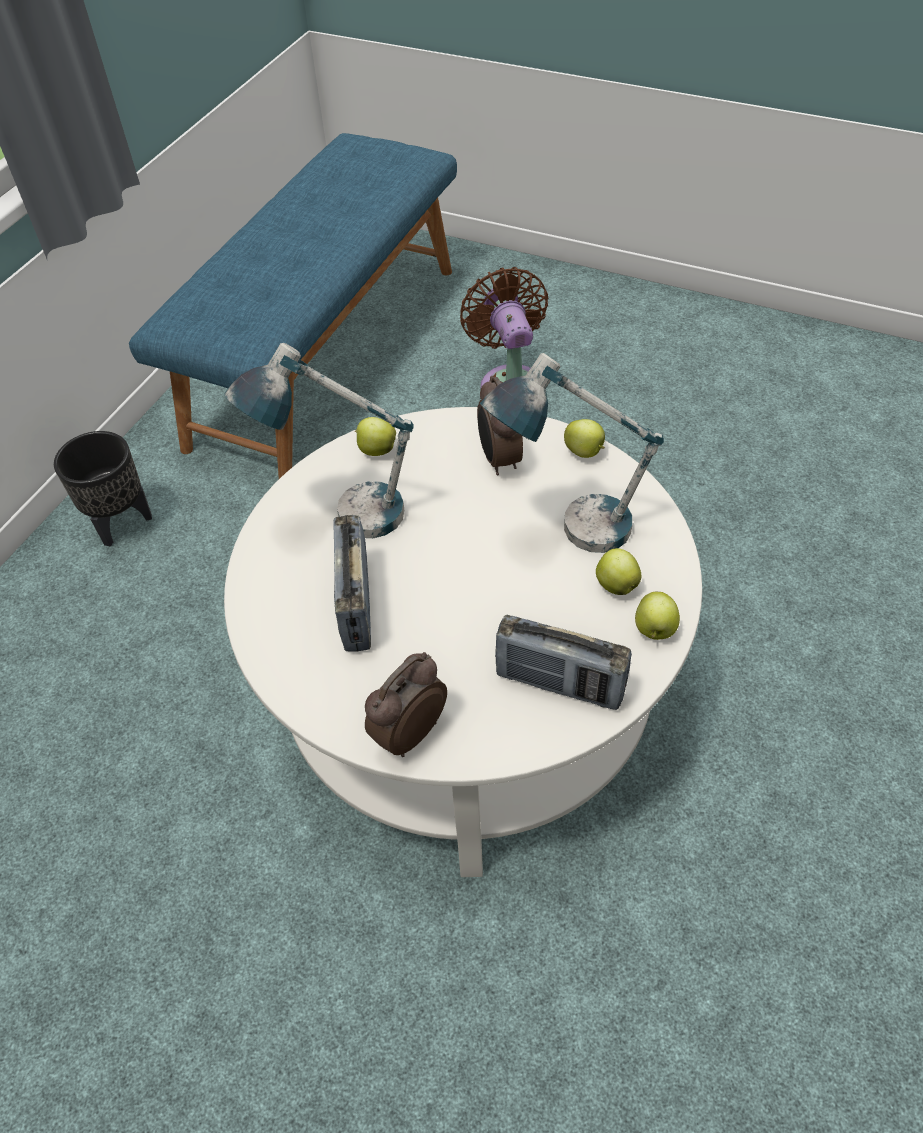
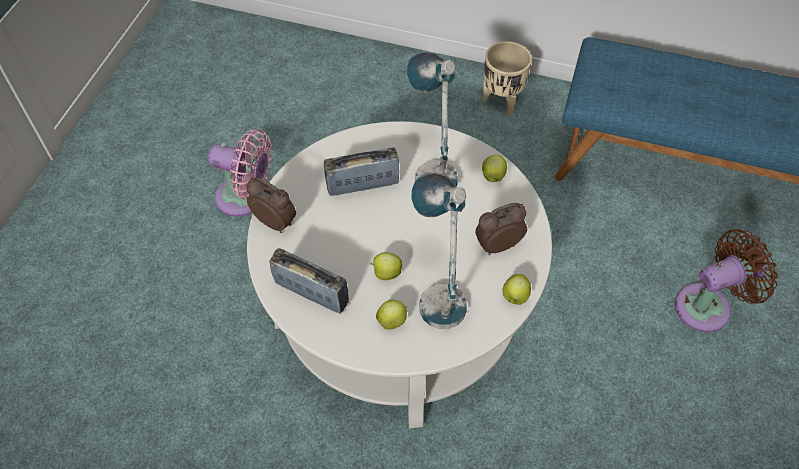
camera: 80 degrees right, 5 degrees up
black planter [54,431,152,547] -> beige planter [483,41,532,115]
radio [495,615,632,710] -> radio turned 105 degrees clockwise [270,248,349,314]
apple [635,592,680,640] -> apple moved to [371,252,402,280]
none -> pink fan [208,129,272,217]

